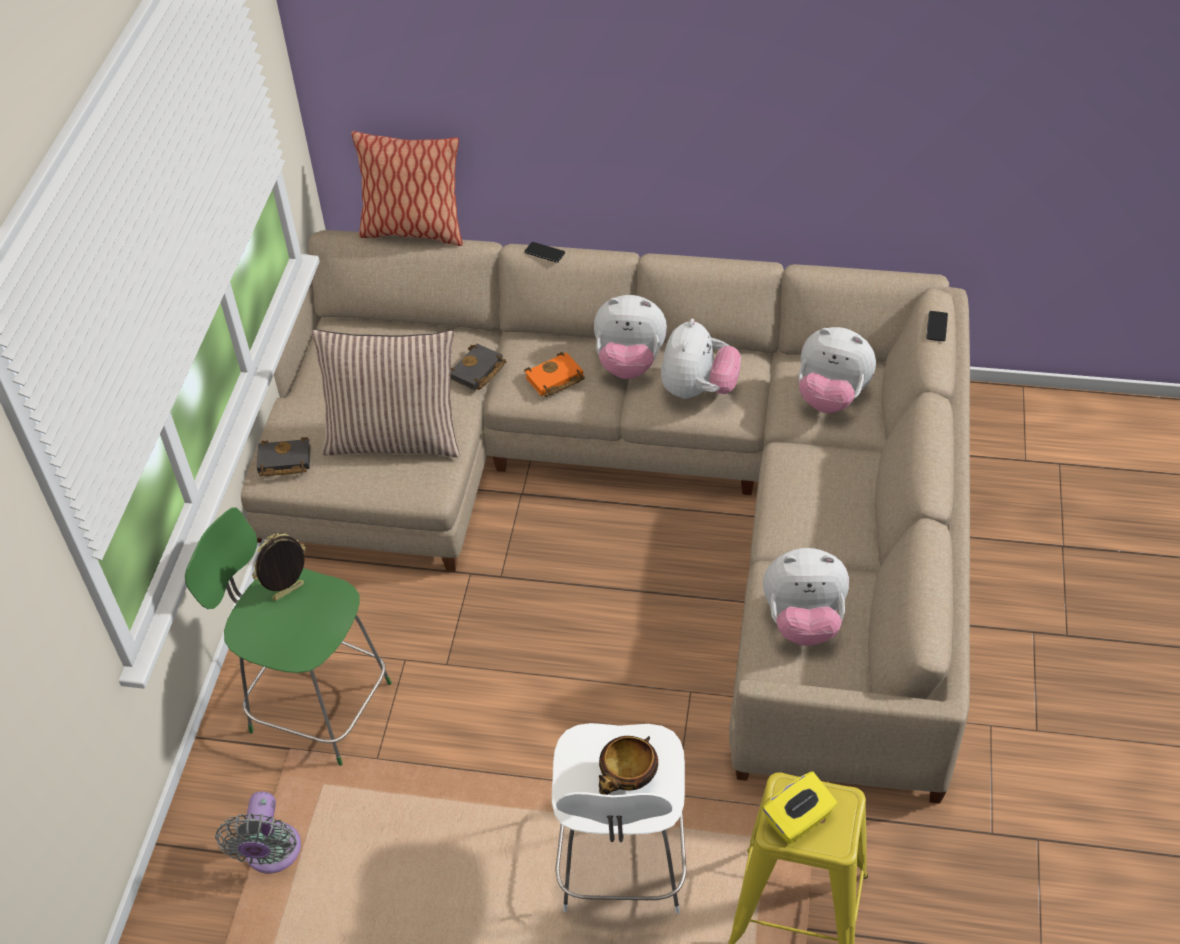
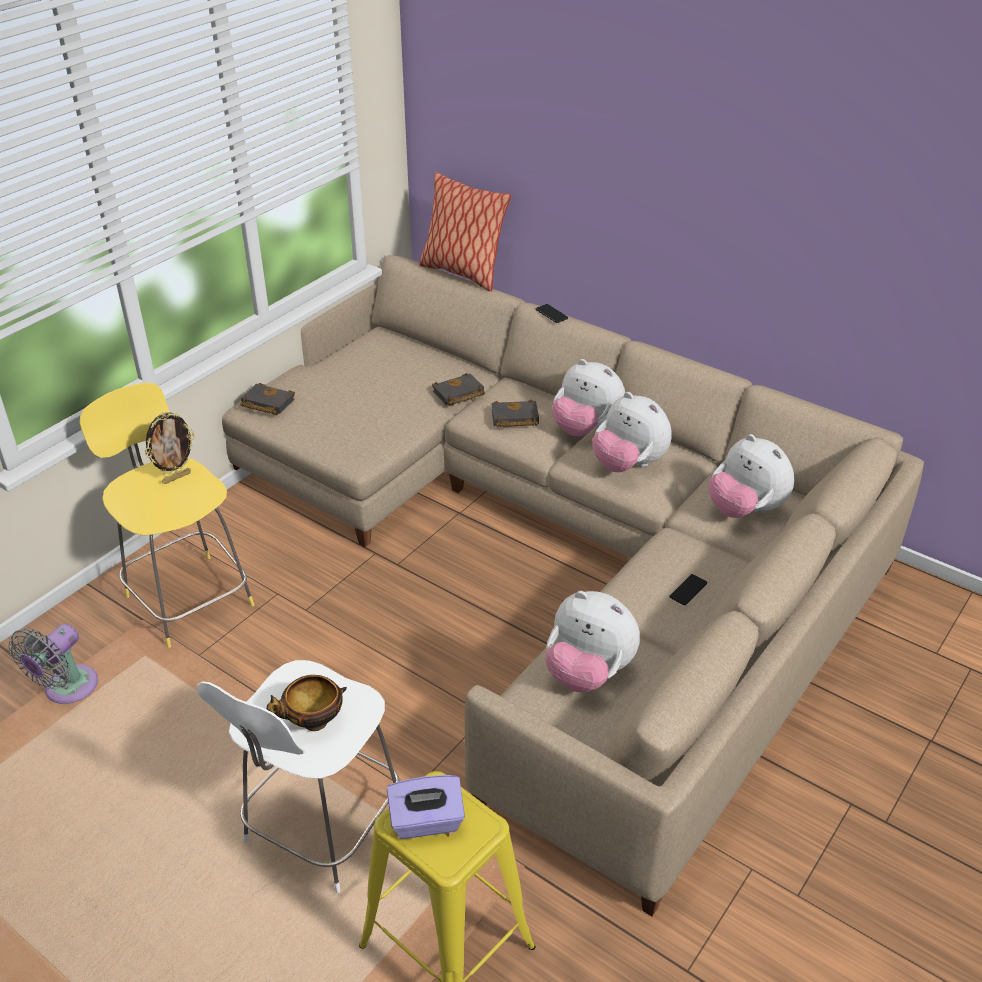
camera: 25 degrees right, 10 degrees down
green stool [185,507,392,766] -> yellow stool [80,383,254,648]
picture frame [252,533,305,601] -> picture frame turned 150 degrees clockwise [145,412,195,484]
pillow [311,329,460,457] -> none
orange book [524,352,585,397] -> black book [492,400,539,427]
plush toy [661,319,741,399] -> plush toy turned 90 degrees clockwise [592,392,672,472]
yellow tissue box [763,771,838,844] -> purple tissue box [387,775,465,839]
phone [926,311,948,341] -> phone moved to [669,574,707,605]

